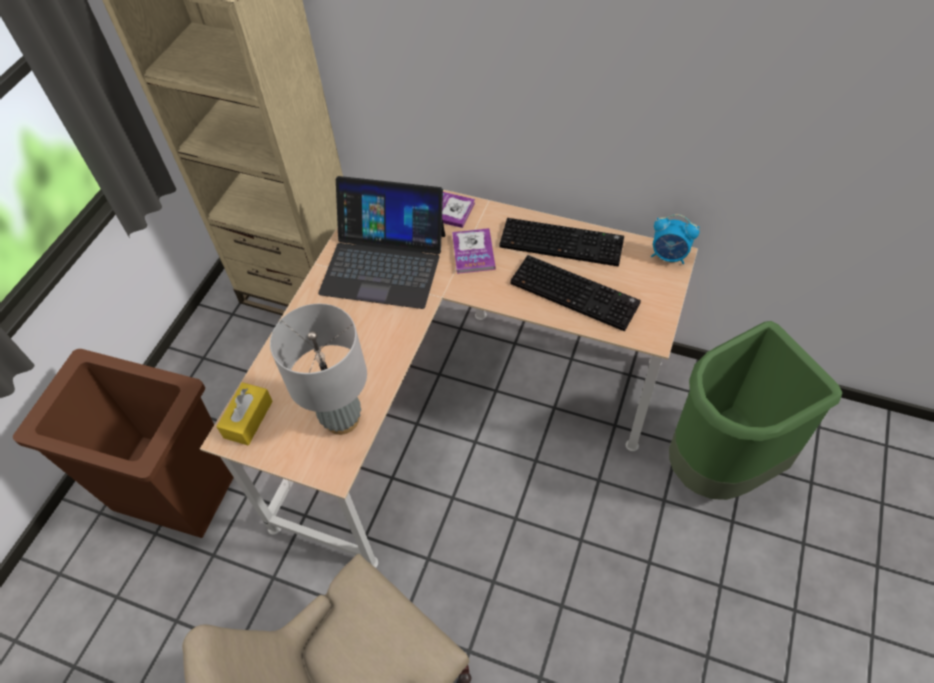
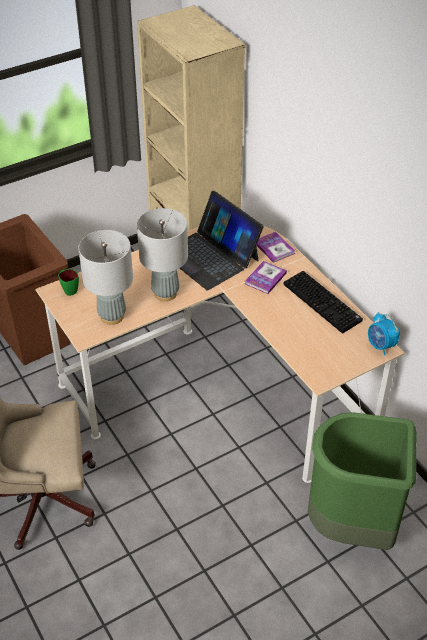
camera: 35 degrees right, 10 degrees down
yellow tissue box [216,382,273,445] -> green mug [58,269,79,296]
keyboard [510,255,641,331] -> none
none -> grey table lamp [137,208,188,302]

